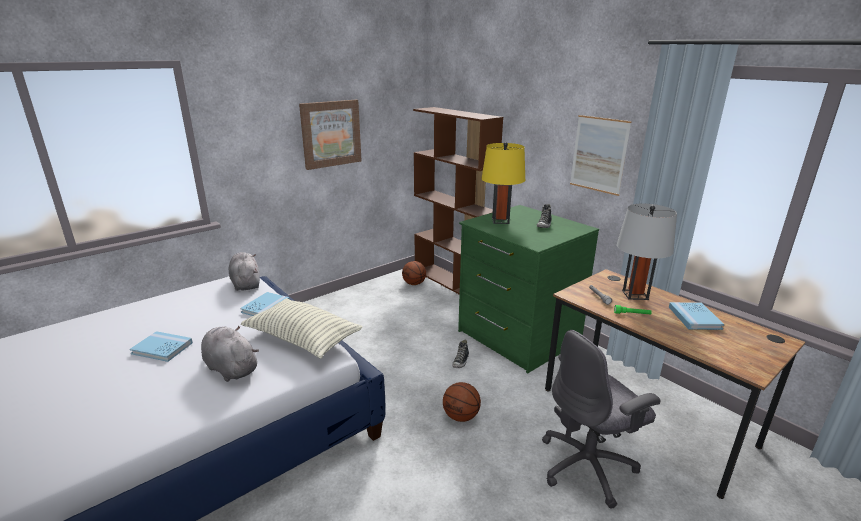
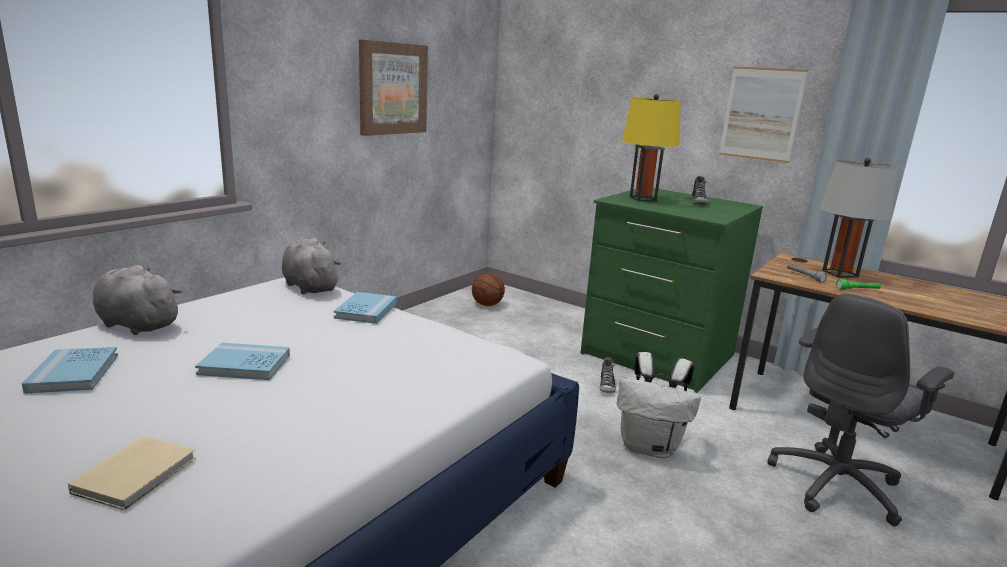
camera: 15 degrees left, 5 degrees down
grey plush toy [201,326,259,382] -> grey plush toy moved to [93,265,182,335]
pillow [241,298,363,359] -> none
brown bookcase [413,107,503,295] -> none
basketball [443,382,481,422] -> white backpack [617,352,701,458]
blue book [669,302,724,330] -> blue book moved to [22,347,118,394]
none -> beige book [68,436,196,511]

